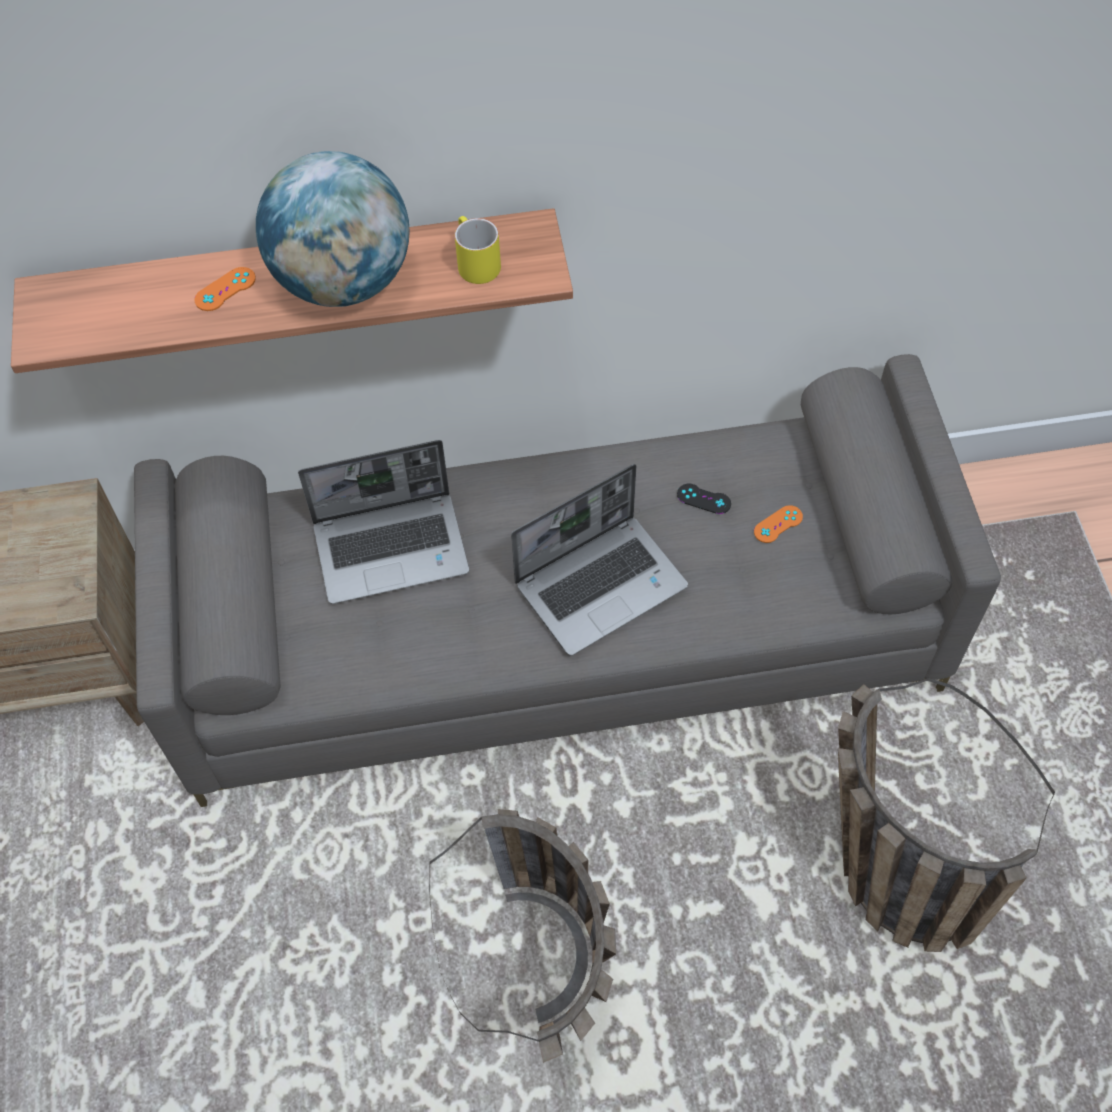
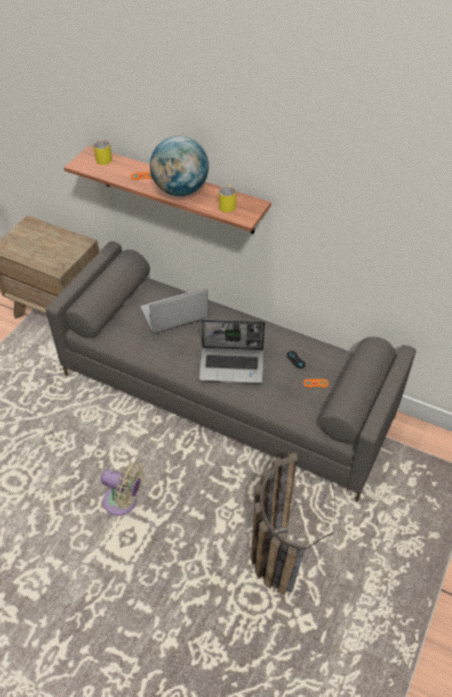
camera: 35 degrees right, 10 degrees down
laptop [298,440,469,604] -> laptop turned 135 degrees clockwise [140,289,209,334]
basket [429,809,616,1063] -> beige fan [101,462,144,516]
none -> yellow mug [93,140,112,165]

